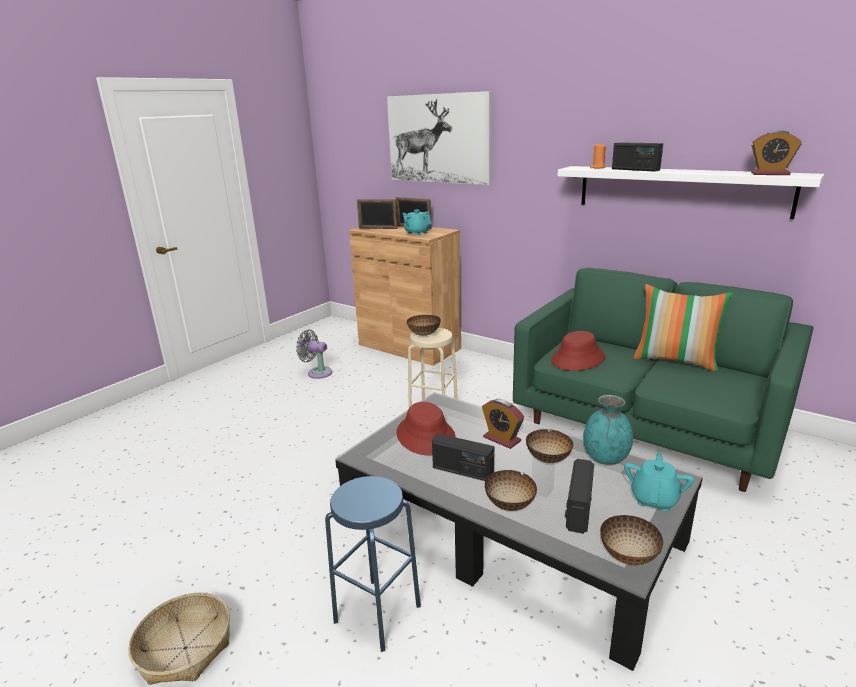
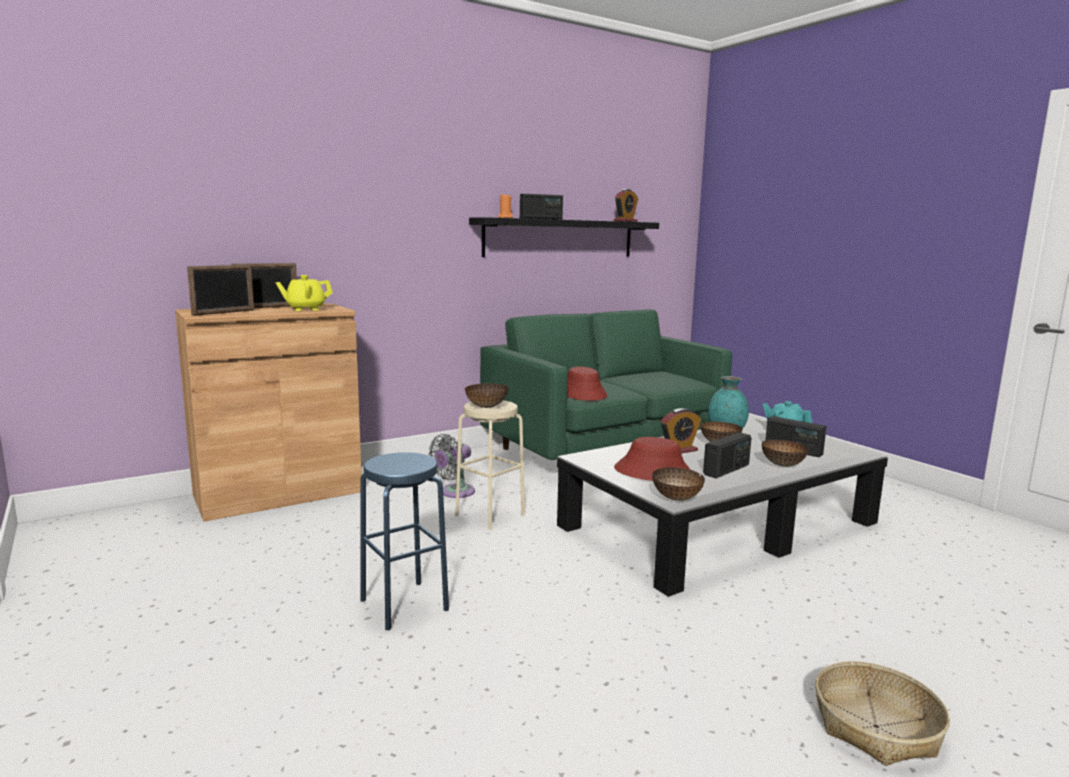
camera: 70 degrees left, 10 degrees down
grey fan [296,330,332,379] -> grey fan moved to [428,434,475,498]
blue stool [325,476,421,652] -> blue stool moved to [360,452,449,630]
picture [387,91,491,185] -> none
turquoise teapot [402,210,431,235] -> yellow teapot [275,275,333,311]
white shelf [558,166,824,219] -> black shelf [469,217,659,257]
bowl [600,515,663,565] -> bowl moved to [652,467,705,501]
pillow [634,284,733,372] -> none

